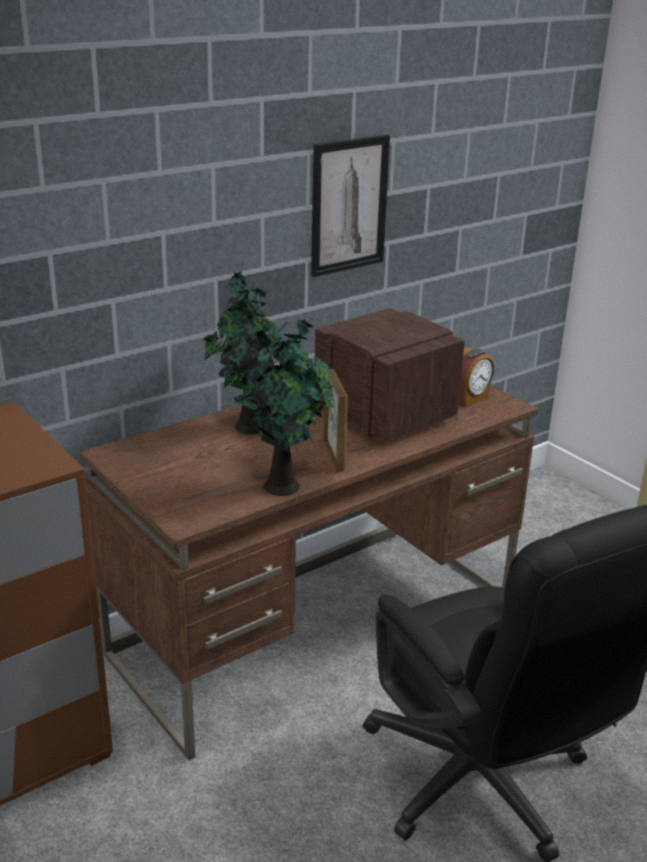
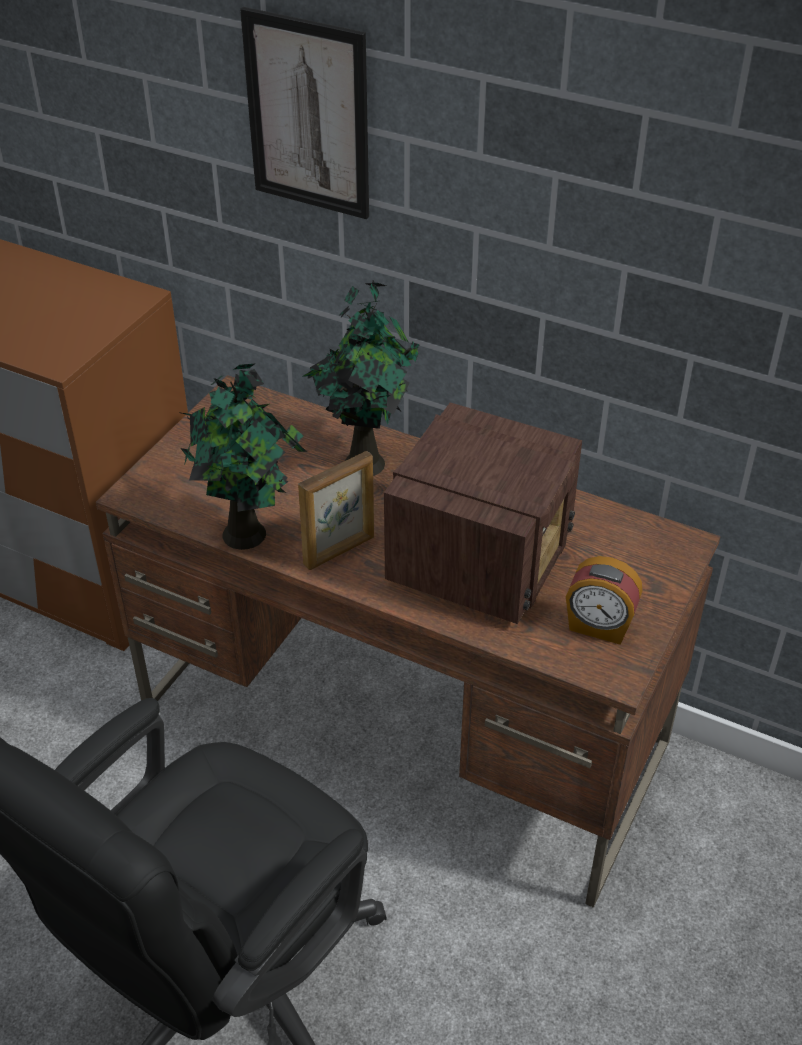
camera: 65 degrees right, 15 degrees up
picture [311,135,390,277] -> picture moved to [240,7,369,219]

